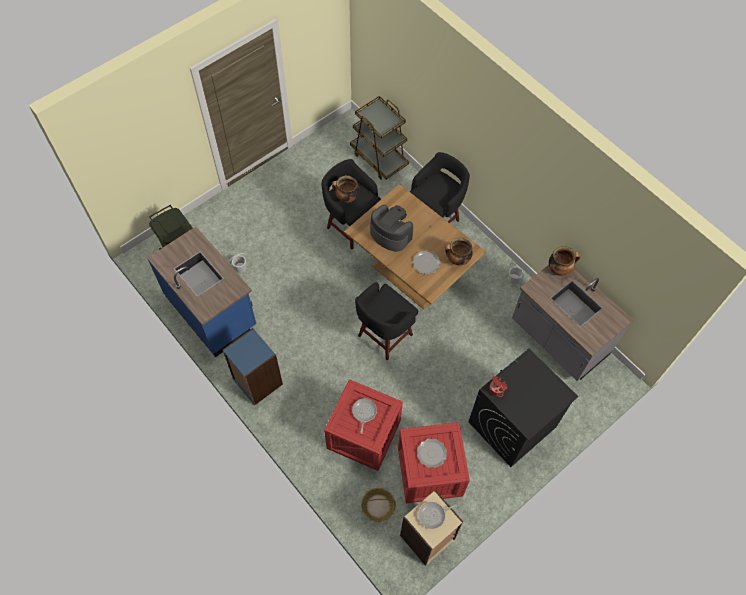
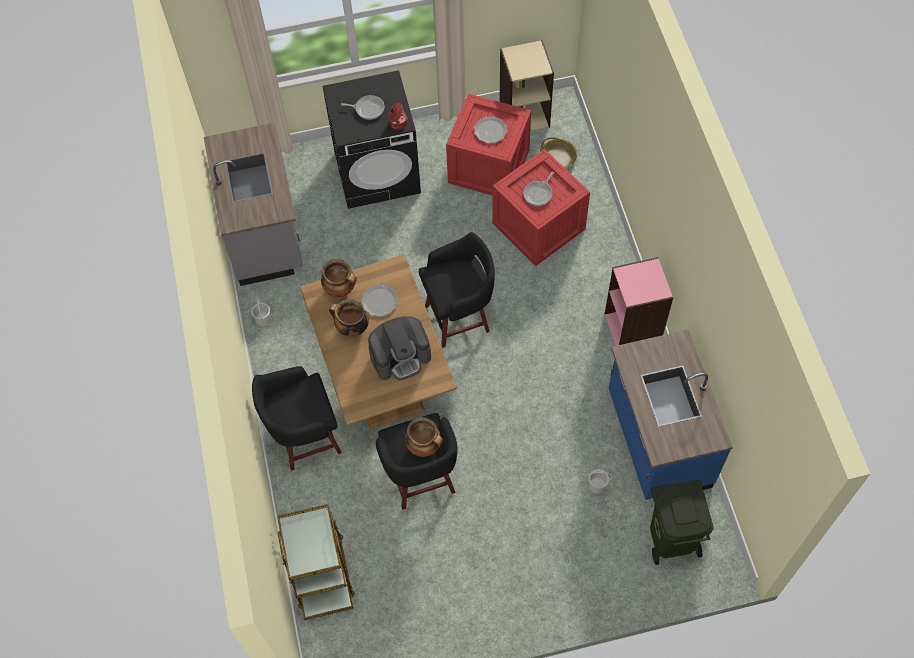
camera: 150 degrees left, 0 degrees up
blue bookcase [223,328,283,406] -> pink bookcase [605,257,673,346]
coffee machine [370,205,414,252] -> coffee machine turned 90 degrees counterclockwise [368,316,431,380]
frying pan [418,502,457,529] -> frying pan moved to [341,95,384,120]
cooking pot [549,246,580,276] -> cooking pot moved to [329,299,369,337]

